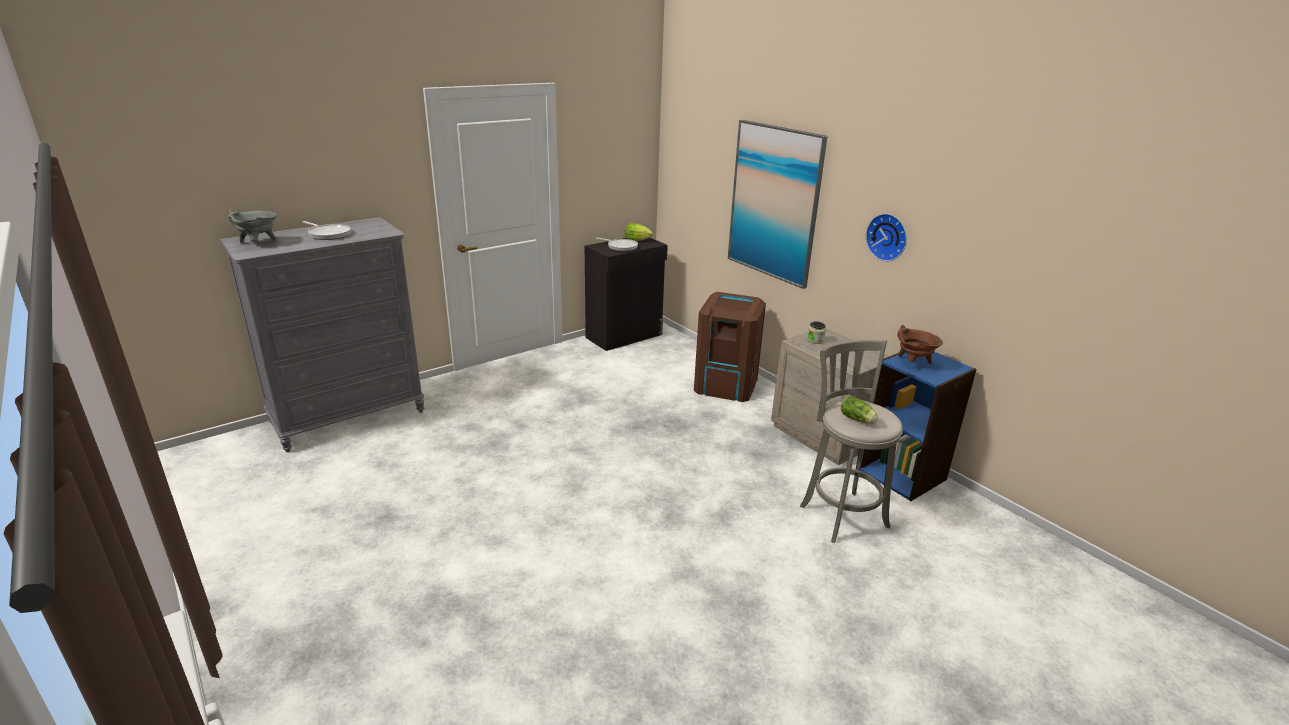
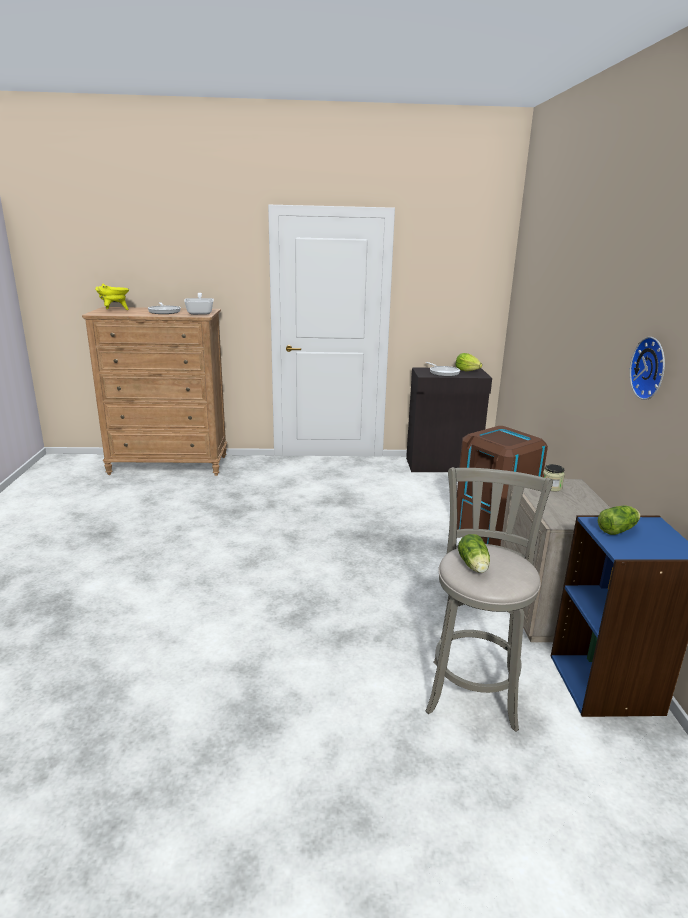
camera: 35 degrees right, 5 degrees down
grey dresser [220,217,424,452] -> brown dresser [82,307,227,476]
grey cooking pot [228,210,277,243] -> yellow cooking pot [95,283,130,310]
picture [728,120,828,289] -> none
brown cooking pot [897,325,943,364] -> lettuce [598,505,640,535]
none -> frying pan [184,293,214,315]

